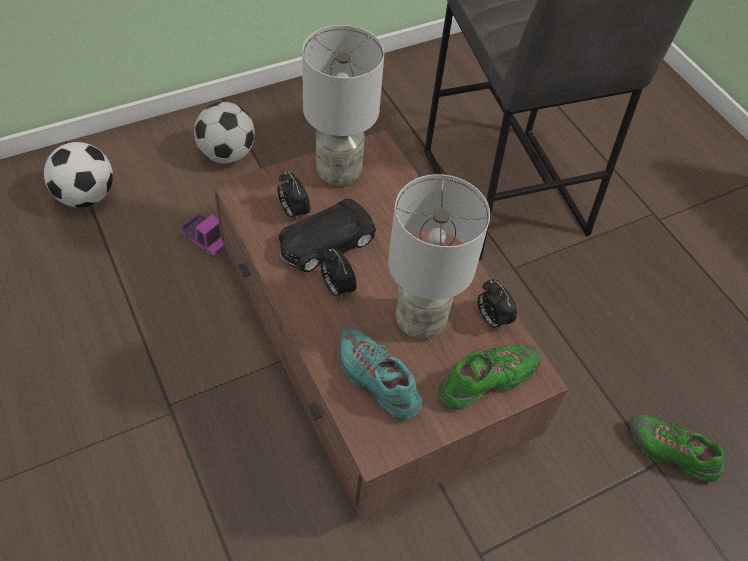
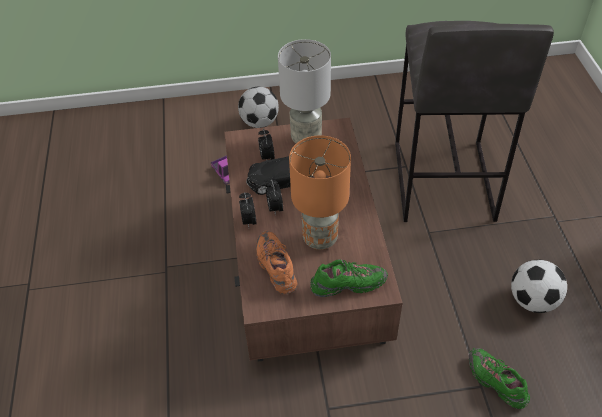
camera: 25 degrees right, 5 degrees down
football [44,142,113,208] -> football moved to [511,260,567,313]
turquoise shoe [337,328,422,420] -> orange shoe [256,231,297,294]
grey table lamp [388,174,490,339] -> orange table lamp [289,135,351,250]
alarm clock [477,280,517,330] -> alarm clock moved to [239,192,257,227]

